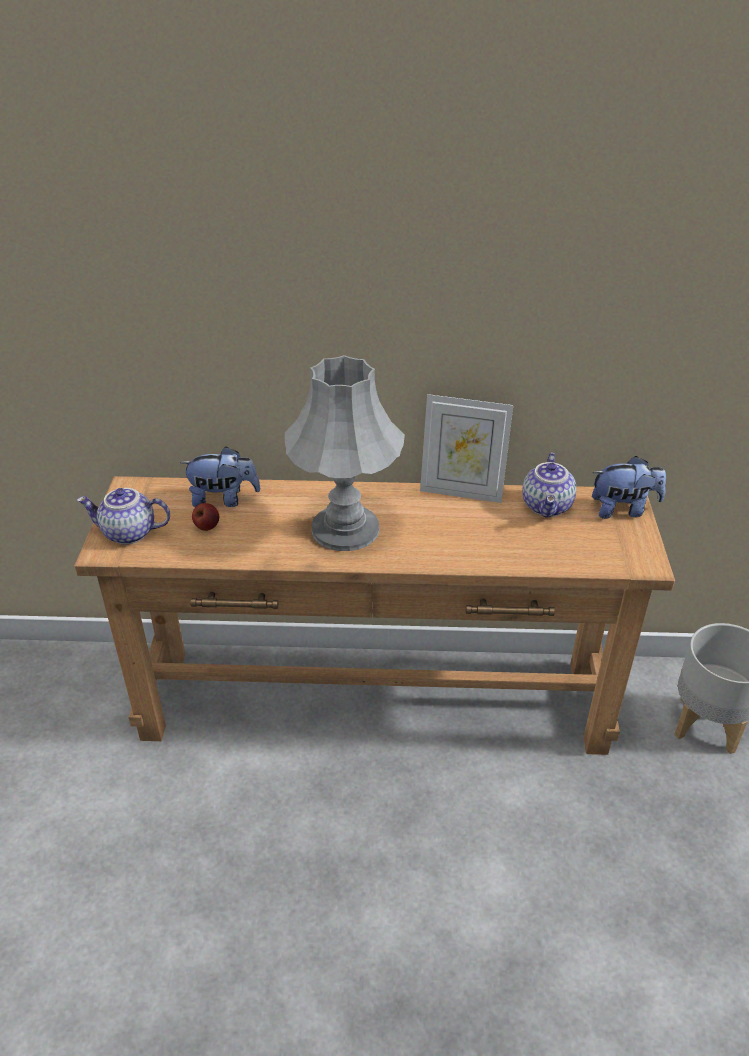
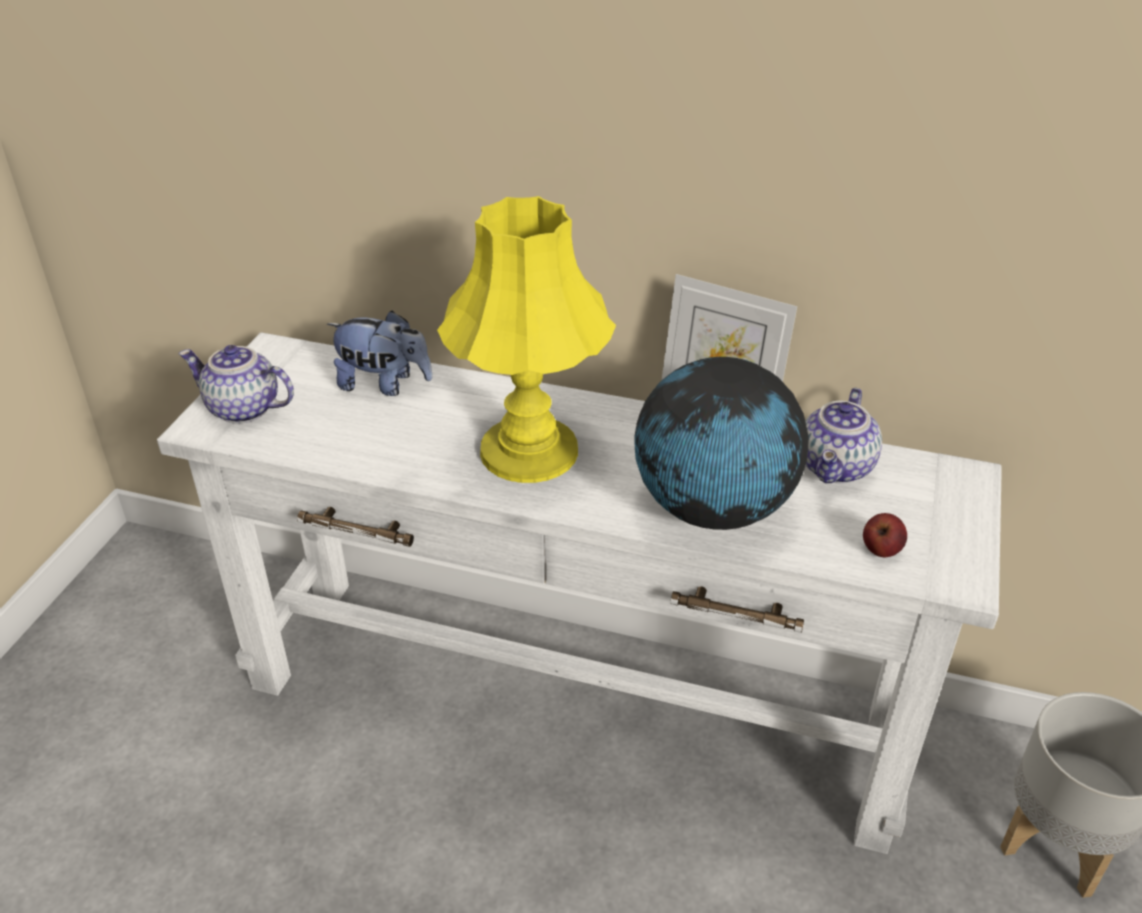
camera: 15 degrees right, 0 degrees up
brown console table [74,476,675,755] -> white console table [157,332,1002,854]
apple [192,503,219,531] -> apple moved to [863,513,907,557]
grey table lamp [285,355,405,551] -> yellow table lamp [437,196,616,483]
plush toy [592,456,666,519] -> none
none -> globe [634,357,809,530]

